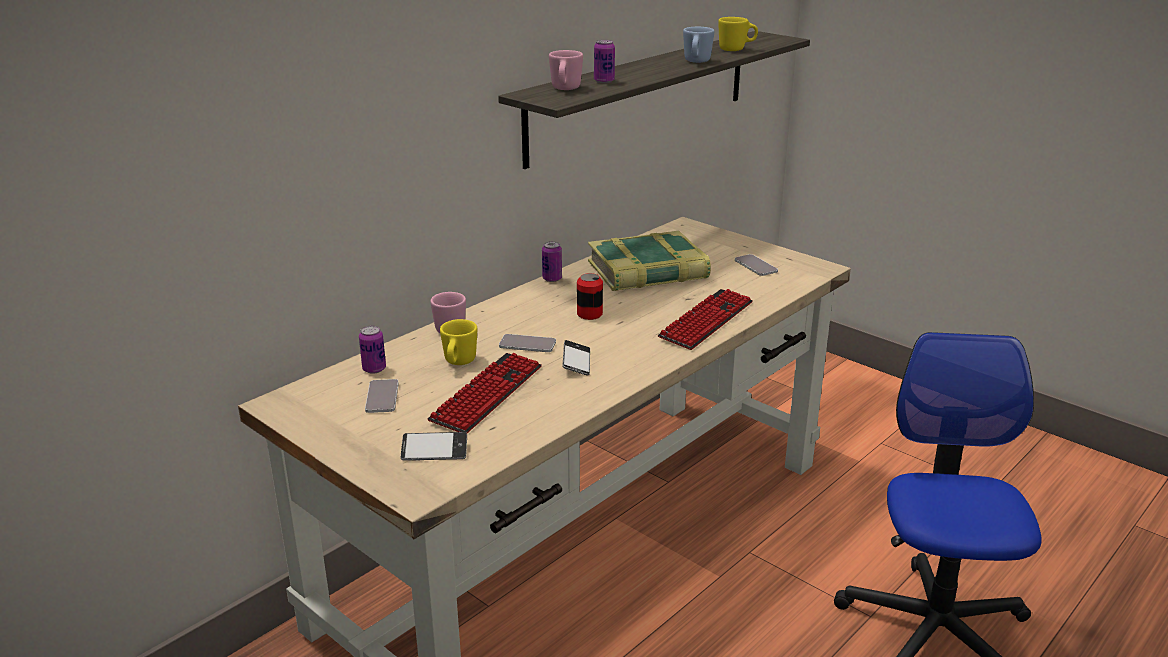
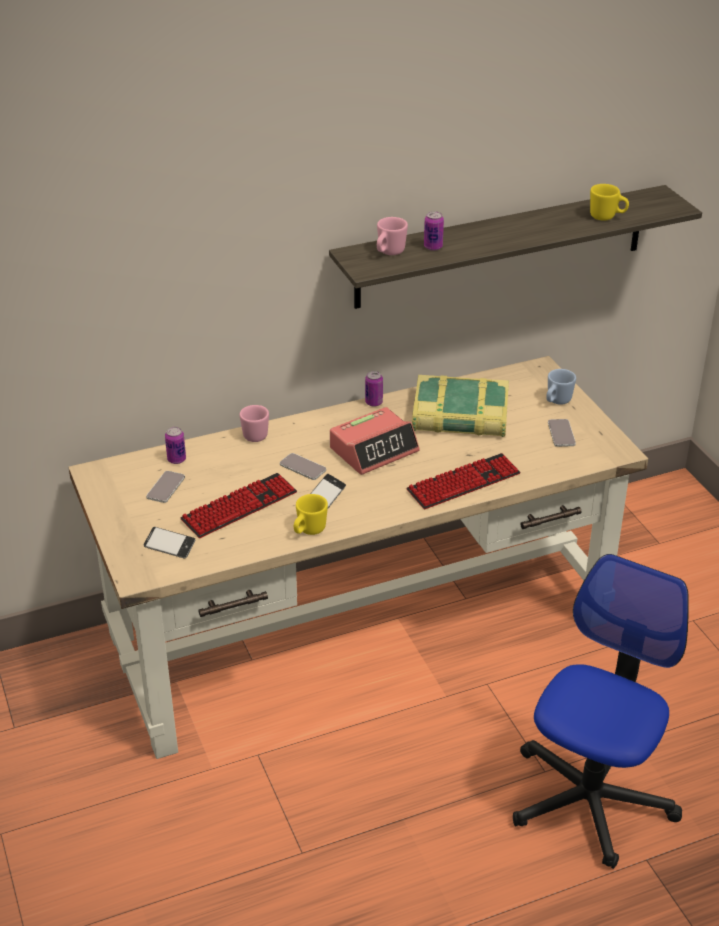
camera: 25 degrees right, 10 degrees up
yellow mug [440,319,477,365] -> yellow mug moved to [294,494,328,535]
can [577,273,603,320] -> alarm clock [330,407,420,475]
blue mug [683,27,714,63] -> blue mug moved to [546,369,576,404]

